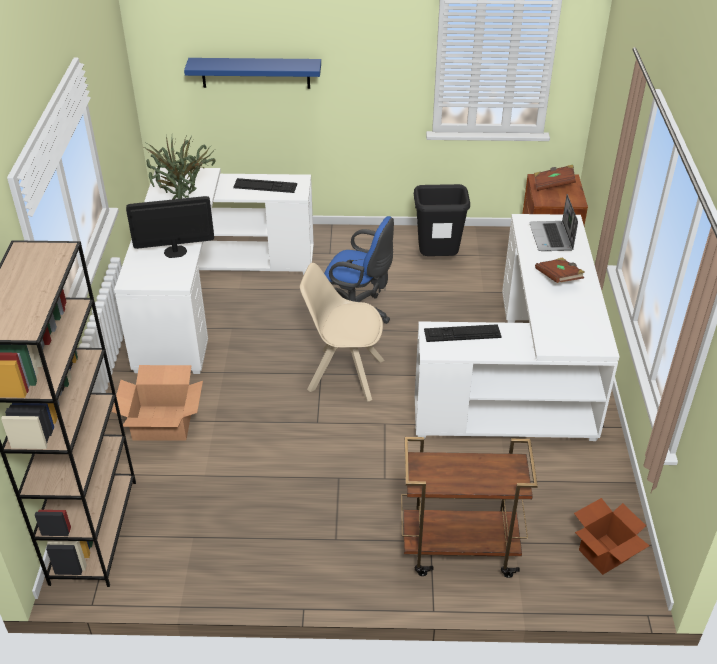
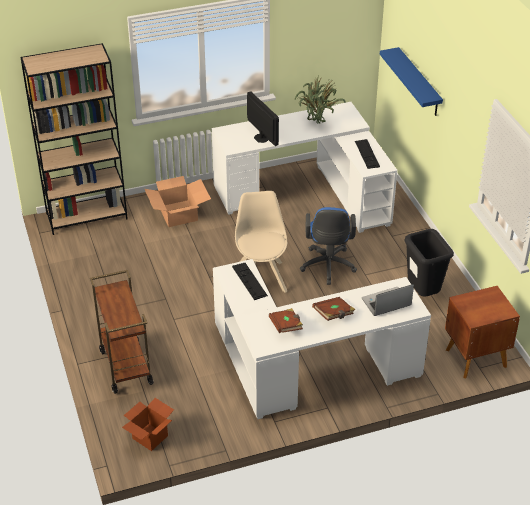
camera: 70 degrees right, 0 degrees up
brown book [534,164,576,191] -> brown book moved to [269,308,303,333]

